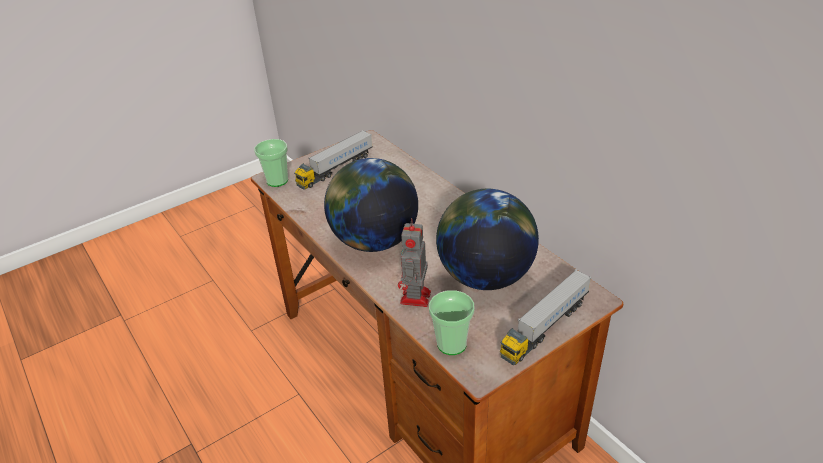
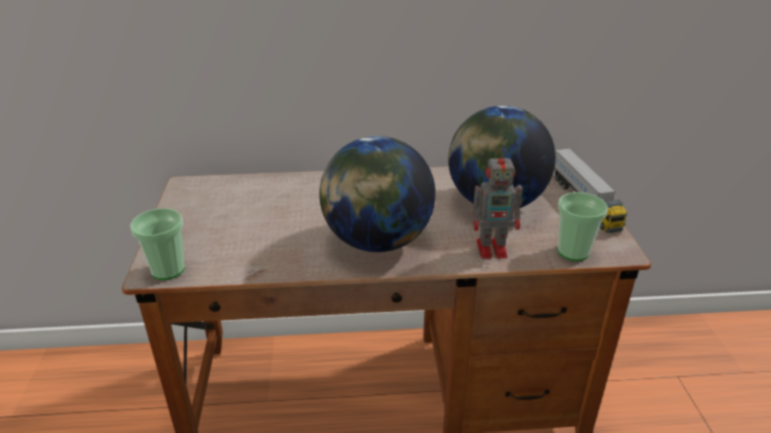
camera: 60 degrees left, 5 degrees down
toy truck [294,130,373,190] -> none
toy robot [398,218,431,307] -> toy robot turned 45 degrees counterclockwise [473,149,523,259]

